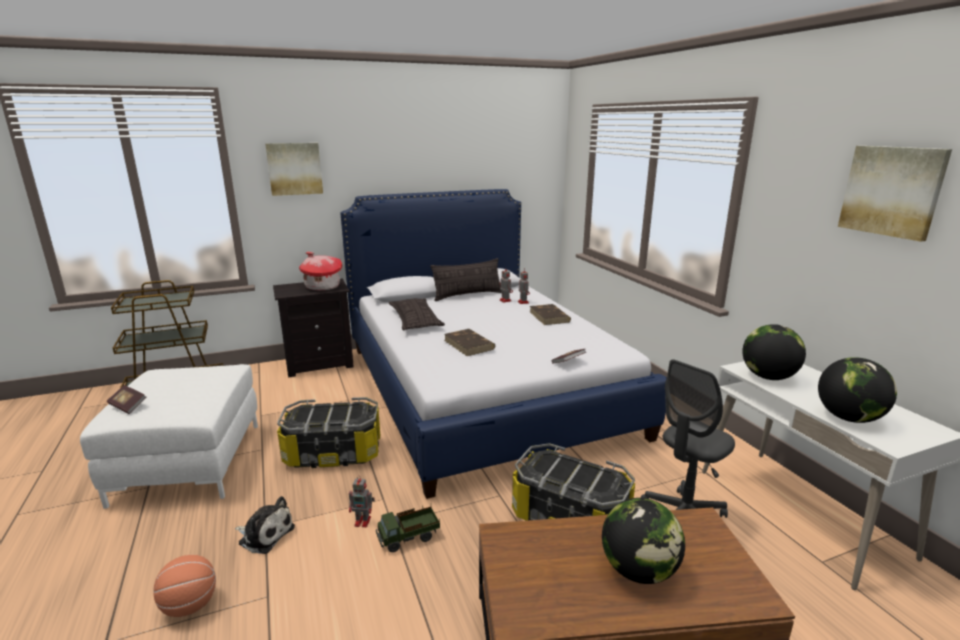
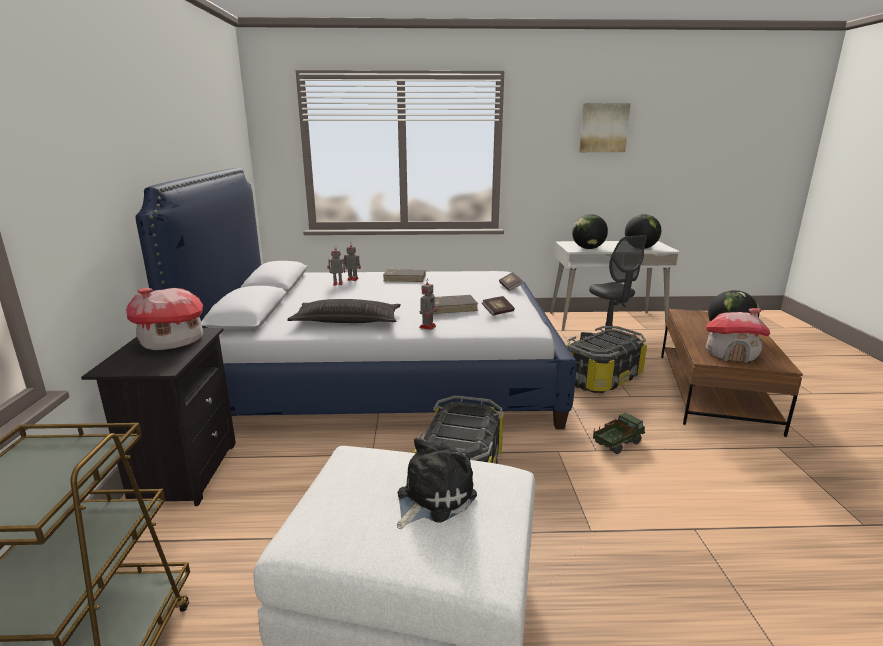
camera: 70 degrees left, 0 degrees up
book [107,385,146,414] -> book moved to [482,296,515,316]
basketball [153,555,216,617] -> none
plush toy [235,496,295,554] -> plush toy moved to [397,438,477,529]
picture [265,143,323,196] -> none
toy robot [349,475,375,527] -> toy robot moved to [419,283,438,330]
toy truck [376,505,440,552] -> toy truck turned 120 degrees counterclockwise [593,413,645,454]
pillow [430,258,502,301] -> none
none -> toy house [706,308,770,363]

